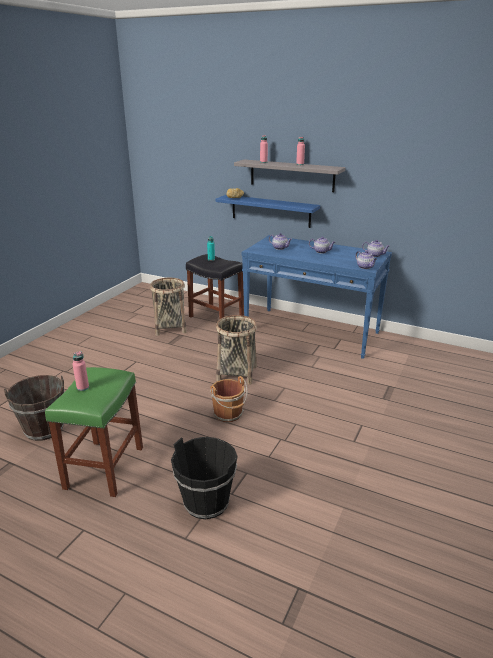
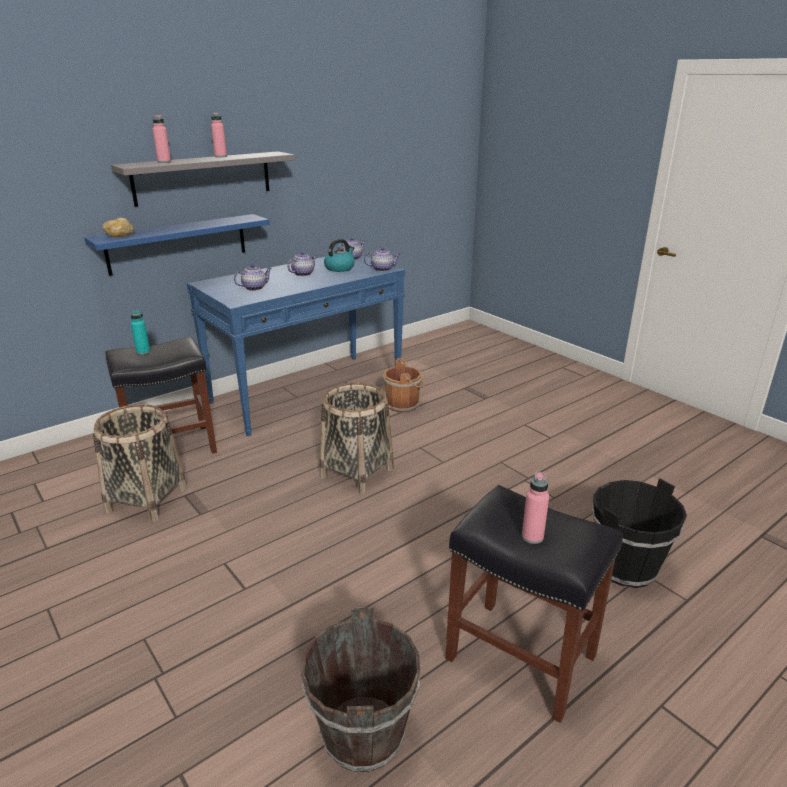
camera: 65 degrees left, 0 degrees up
green stool [45,367,143,497] -> black stool [445,485,623,723]
brown bucket [210,376,247,422] -> brown bucket moved to [383,358,425,413]
none -> kettle [324,239,355,272]

